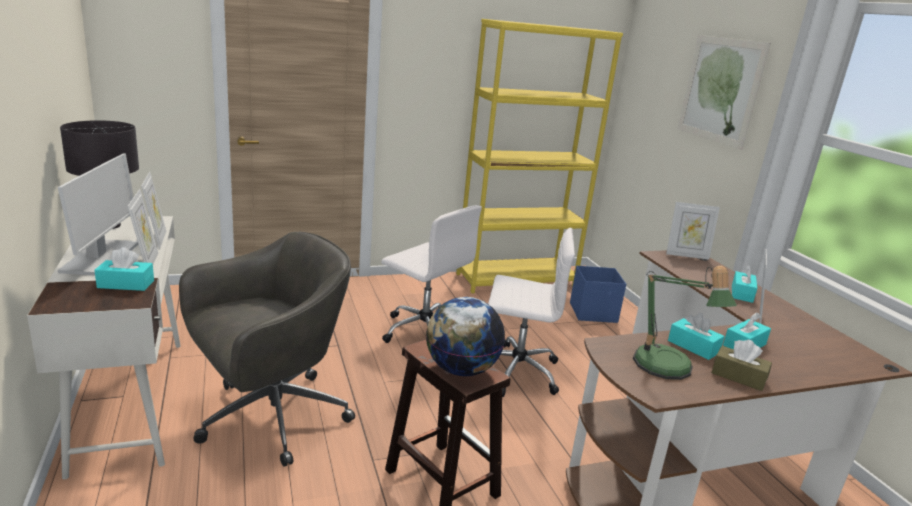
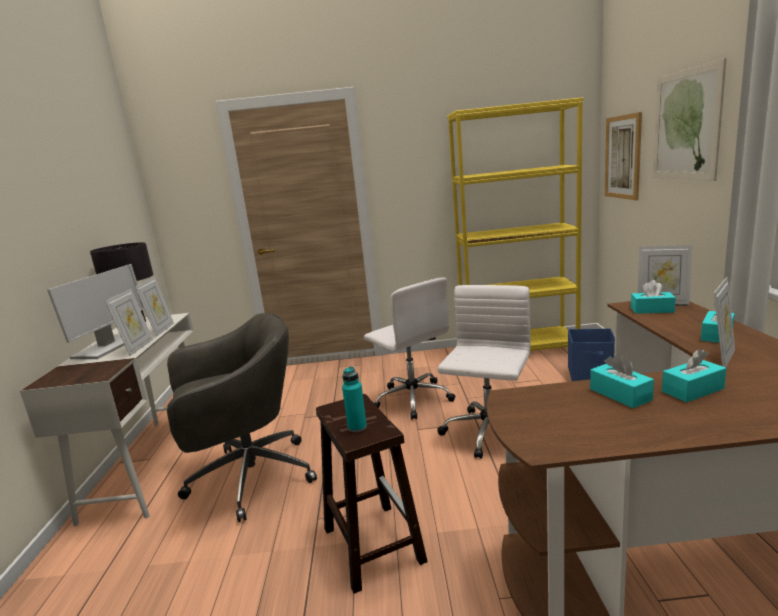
camera: 20 degrees right, 5 degrees down
turquoise tissue box [94,247,154,291] -> turquoise tissue box moved to [631,280,676,314]
globe [426,297,505,376] -> turquoise bottle [342,367,367,432]
white office chair [488,228,575,397] -> white office chair turned 90 degrees counterclockwise [437,285,531,459]
table lamp [633,266,737,380] -> none
brown tissue box [711,340,772,391] -> none
none -> picture [605,112,642,200]

